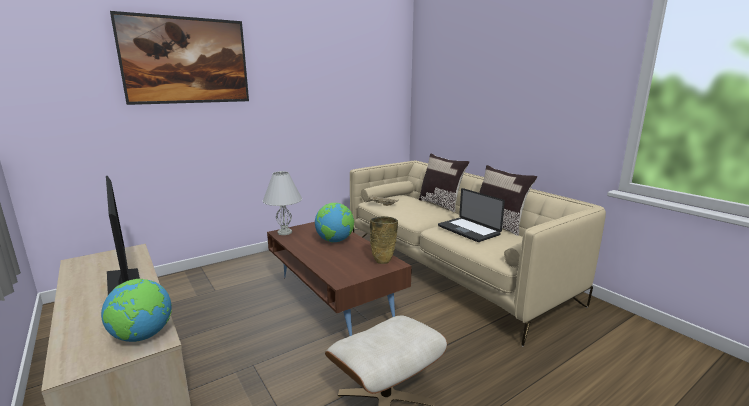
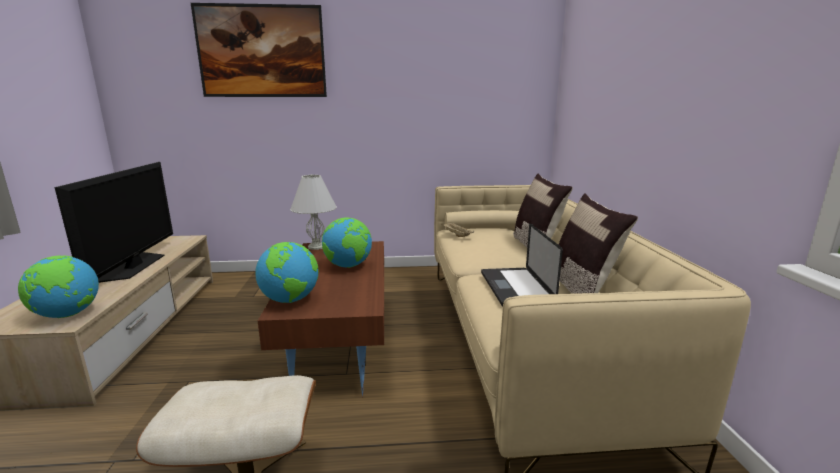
camera: 30 degrees right, 0 degrees up
beige vase [370,216,398,264] -> none
none -> globe [255,242,319,303]

